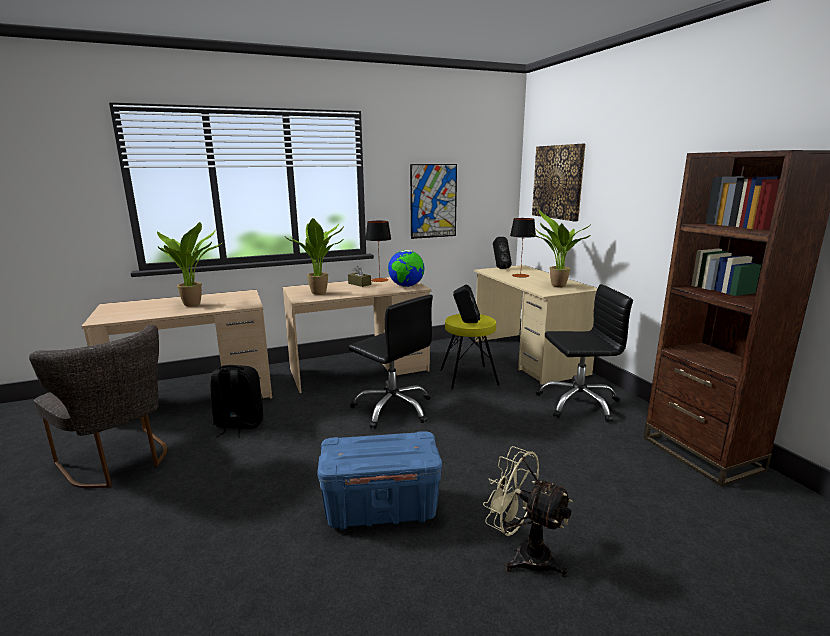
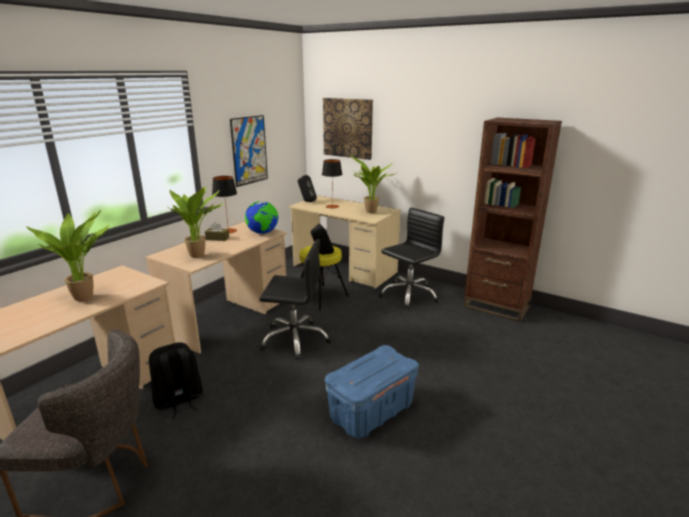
camera: 35 degrees left, 5 degrees up
beige fan [483,446,573,577] -> none

